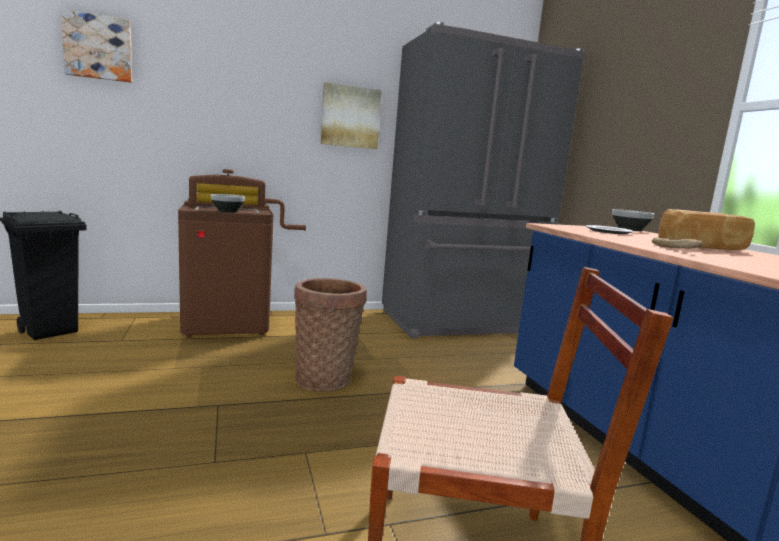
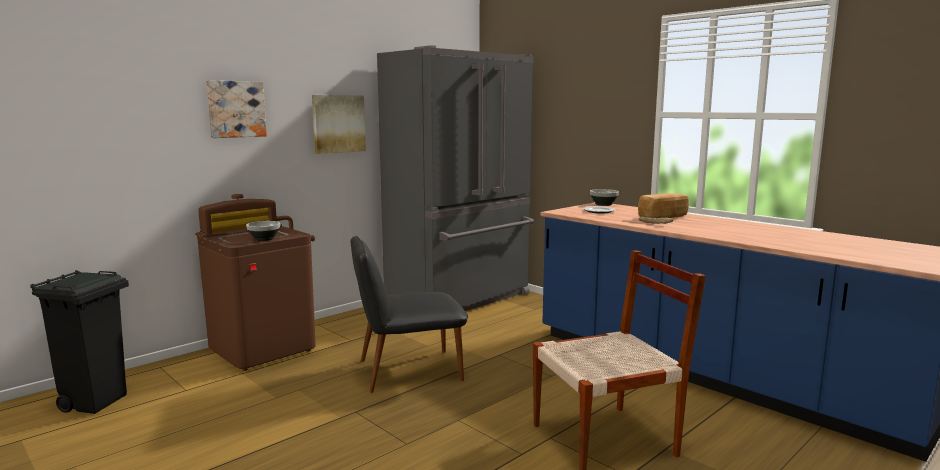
camera: 25 degrees left, 0 degrees up
picture [61,9,132,83] -> picture moved to [206,80,267,138]
basket [294,278,367,392] -> black chair [350,236,468,393]

